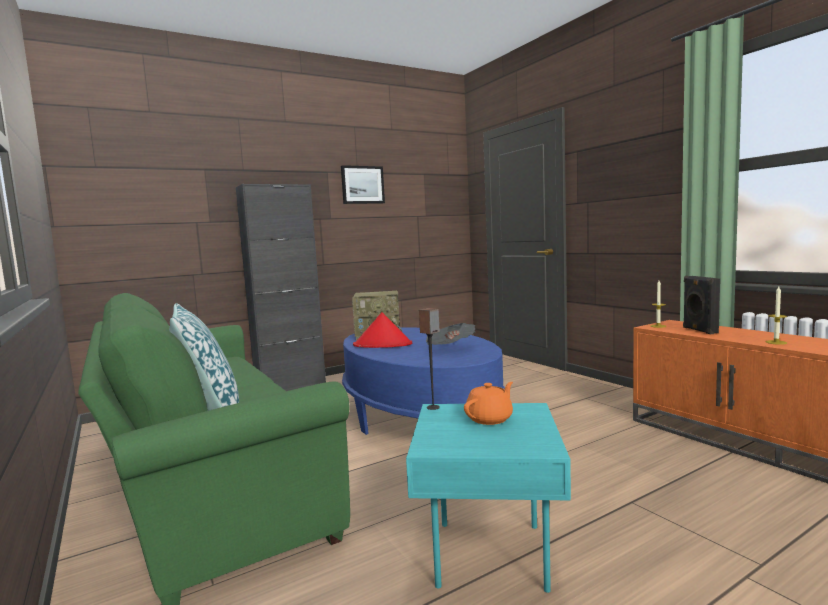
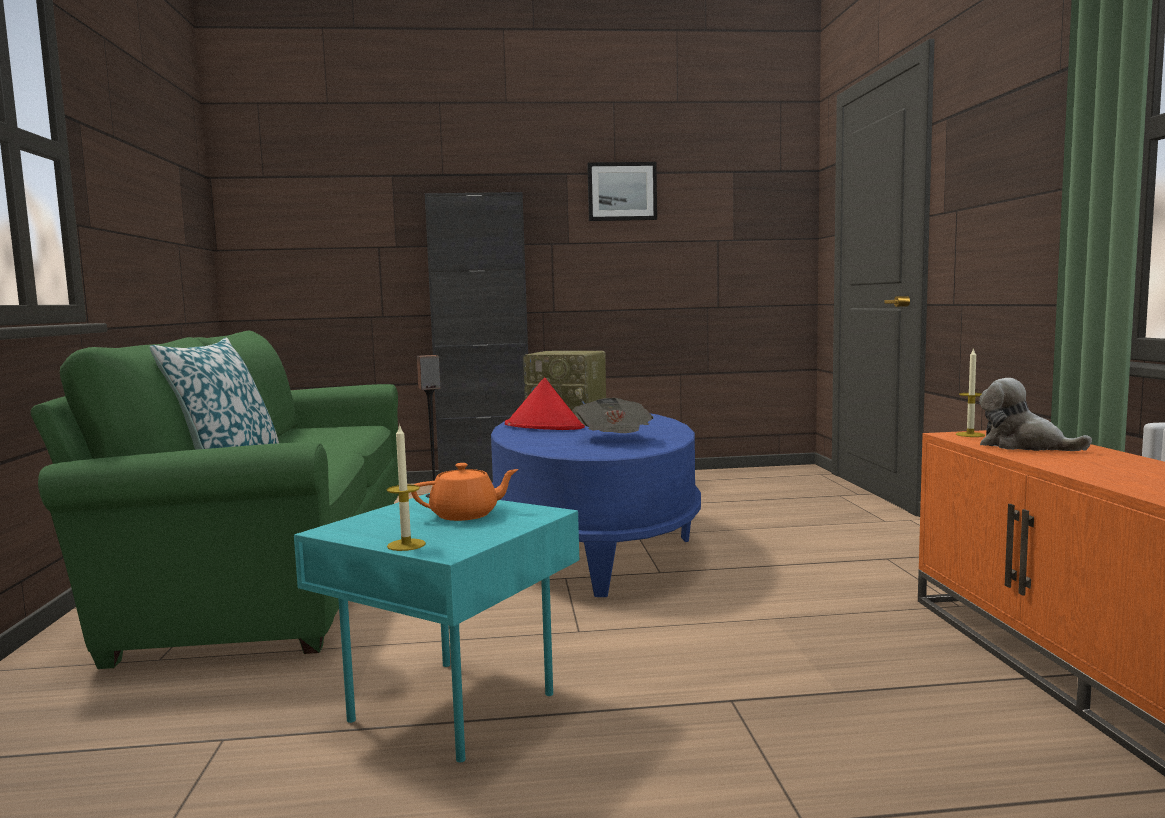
camera: 25 degrees right, 0 degrees up
black speaker [683,276,720,334] -> plush toy [979,378,1092,451]
candle [766,286,787,345] -> candle moved to [387,424,426,551]

